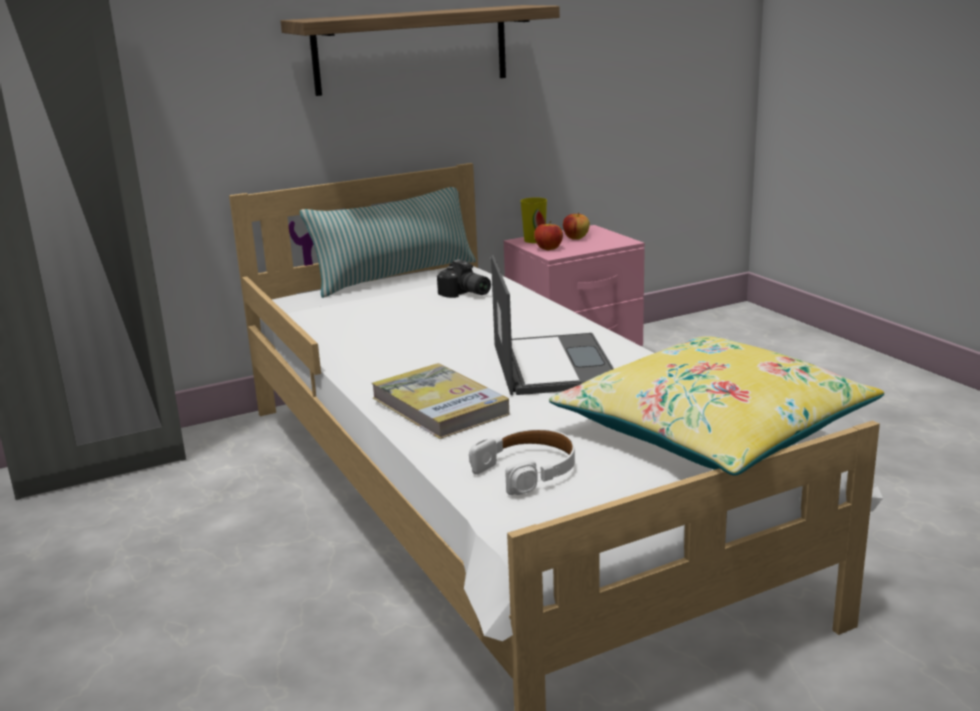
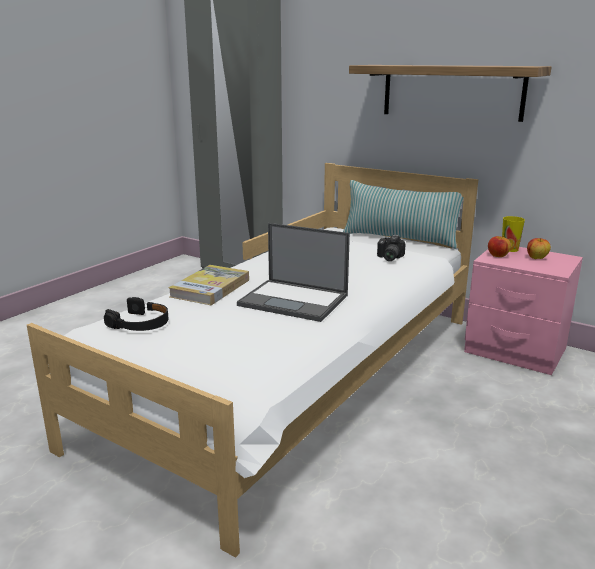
camera: 60 degrees right, 0 degrees up
white headphones [469,429,575,495] -> black headphones [104,297,169,331]
laptop [491,255,614,396] -> laptop turned 60 degrees clockwise [237,223,350,322]
yellow pillow [549,336,885,475] -> none

